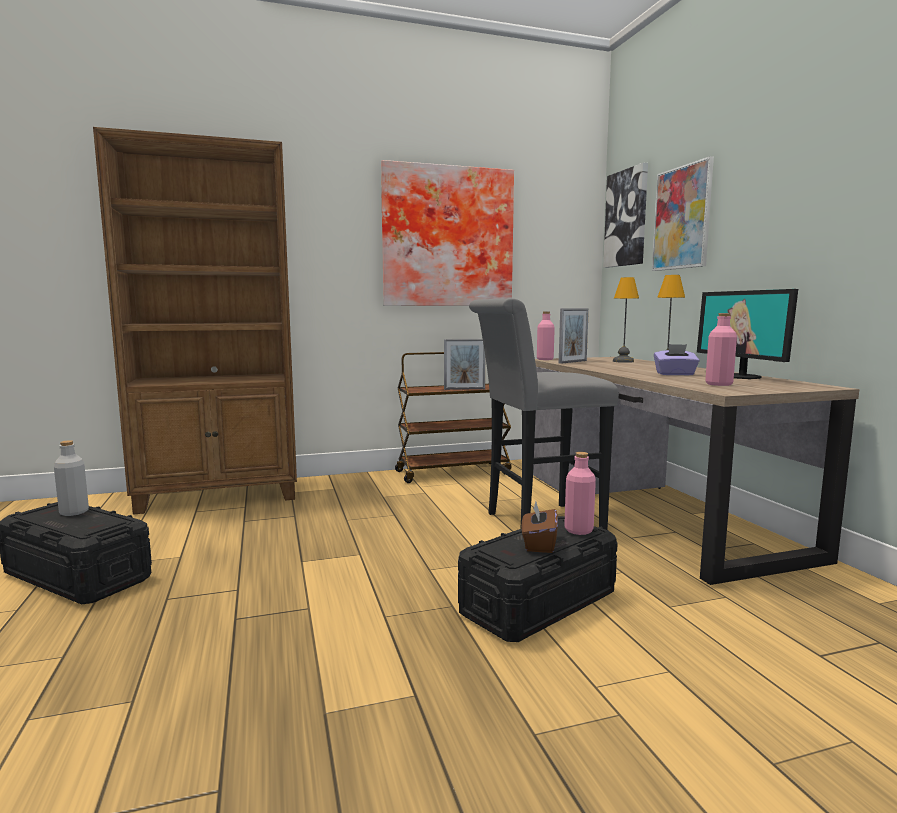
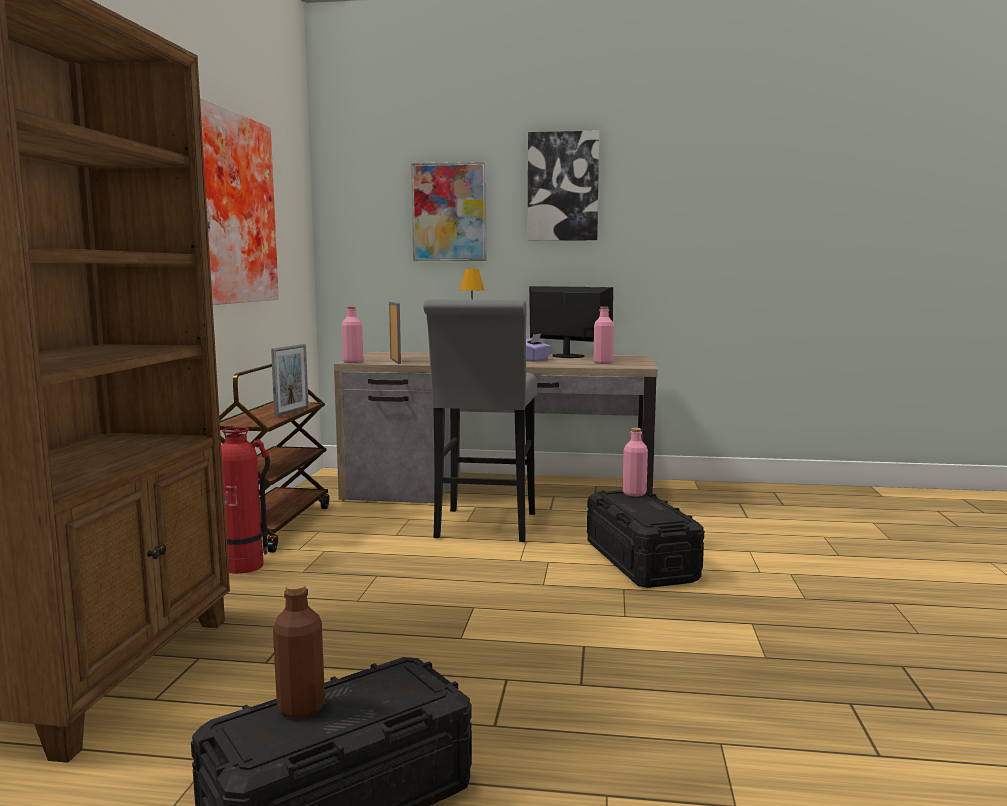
camera: 65 degrees left, 0 degrees up
grey bottle [54,440,89,516] -> brown bottle [273,581,325,719]
brown tissue box [522,501,558,553] -> none
picture [603,163,648,268] -> picture moved to [528,130,599,241]
table lamp [613,277,639,363] -> none
monitor [697,289,798,379] -> monitor turned 150 degrees counterclockwise [529,286,613,358]
none -> fire extinguisher [221,427,270,574]

